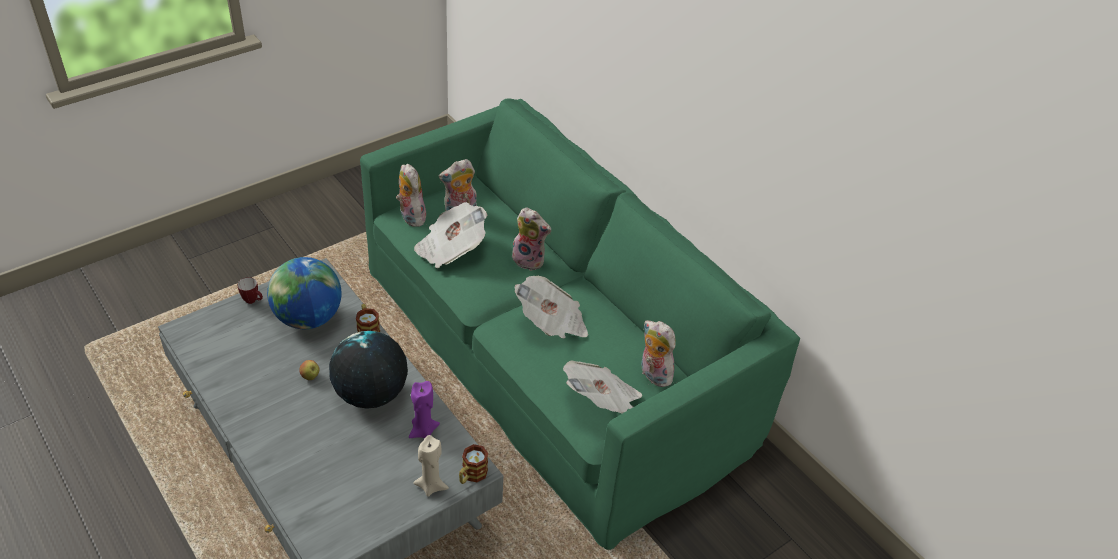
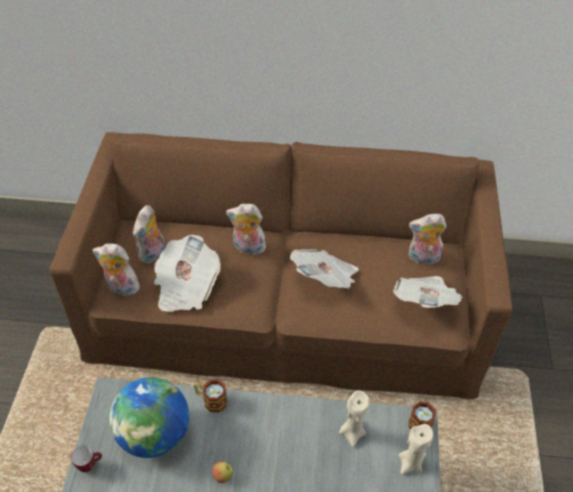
camera: 45 degrees left, 5 degrees up
globe [329,331,408,409] -> none
green sofa [360,98,800,550] -> brown sofa [50,132,512,400]
purple candle [409,381,440,438] -> beige candle [339,390,370,447]
plush toy [510,208,551,271] -> plush toy turned 150 degrees counterclockwise [226,204,266,255]

